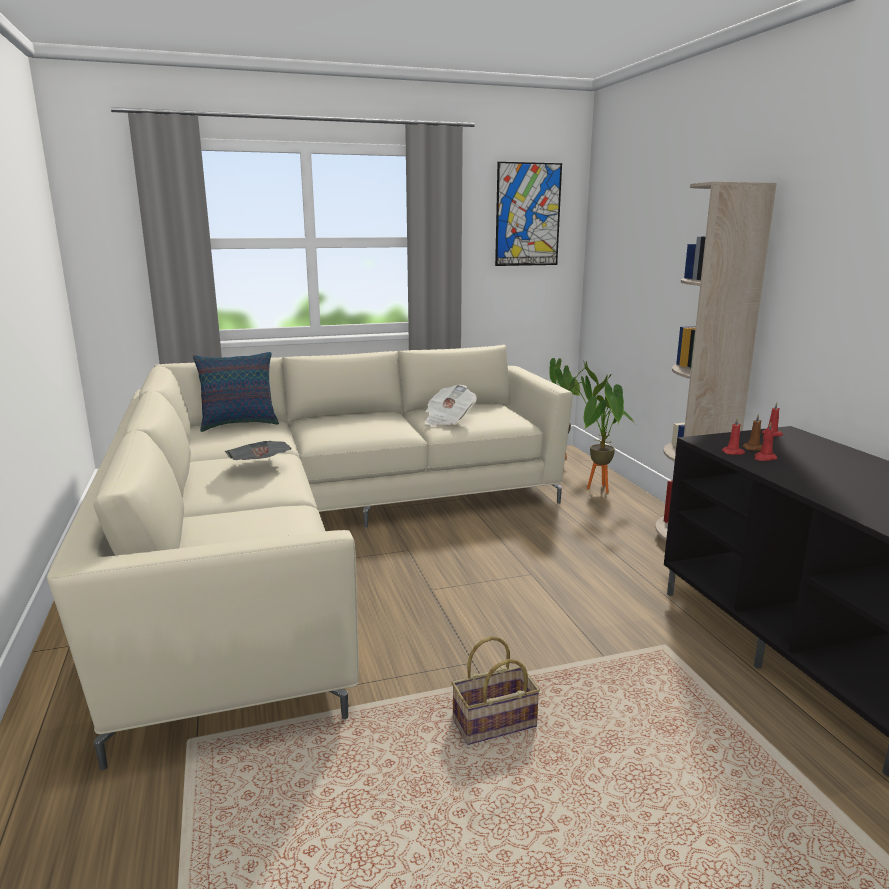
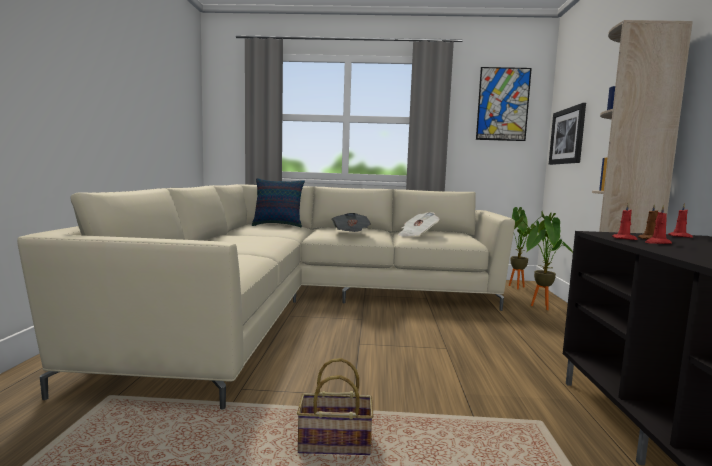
camera: 20 degrees right, 10 degrees down
newspaper [224,441,292,460] -> newspaper moved to [331,213,371,232]
none -> picture [549,103,586,165]

